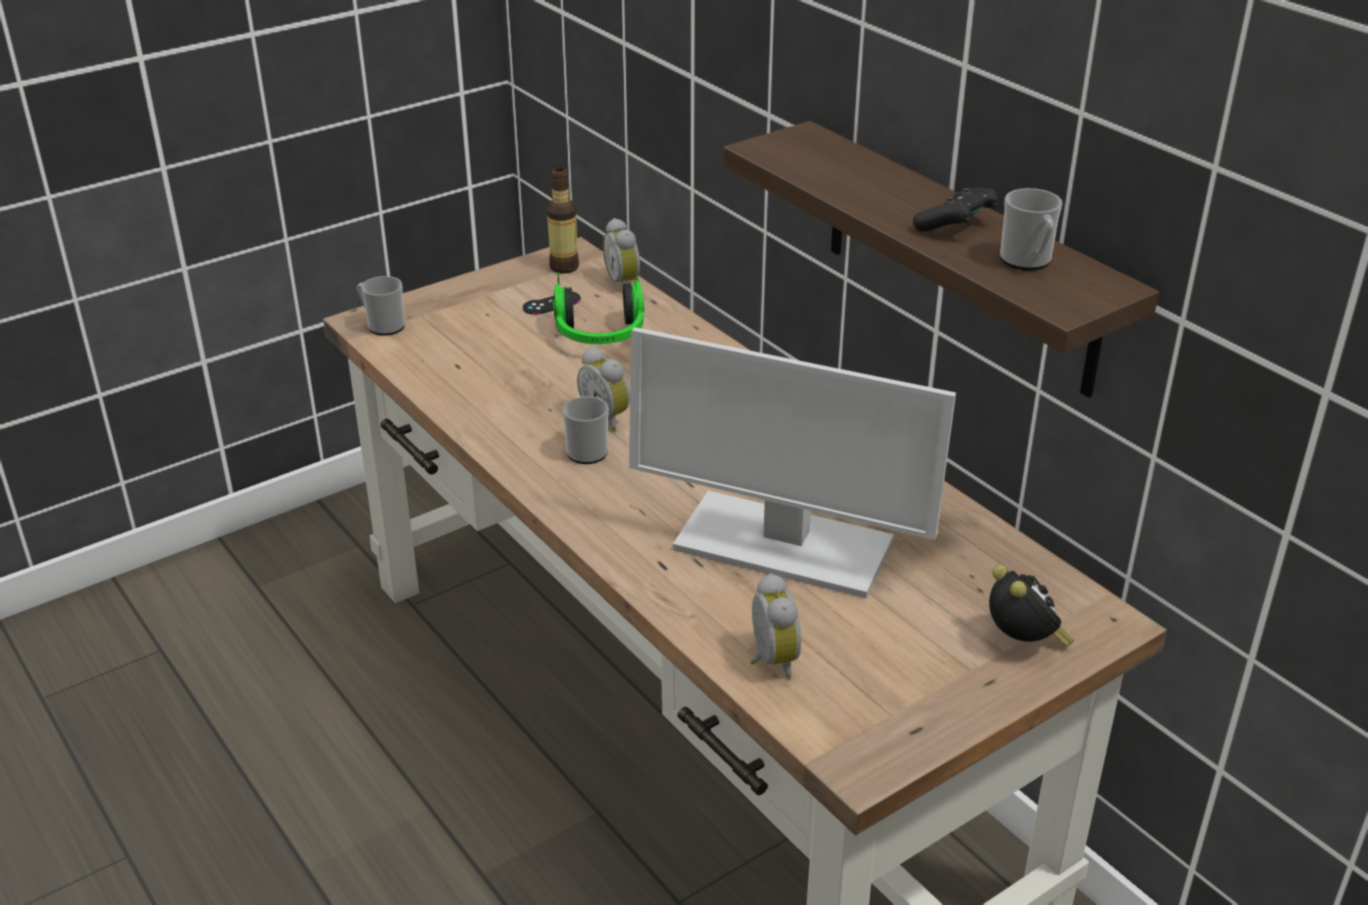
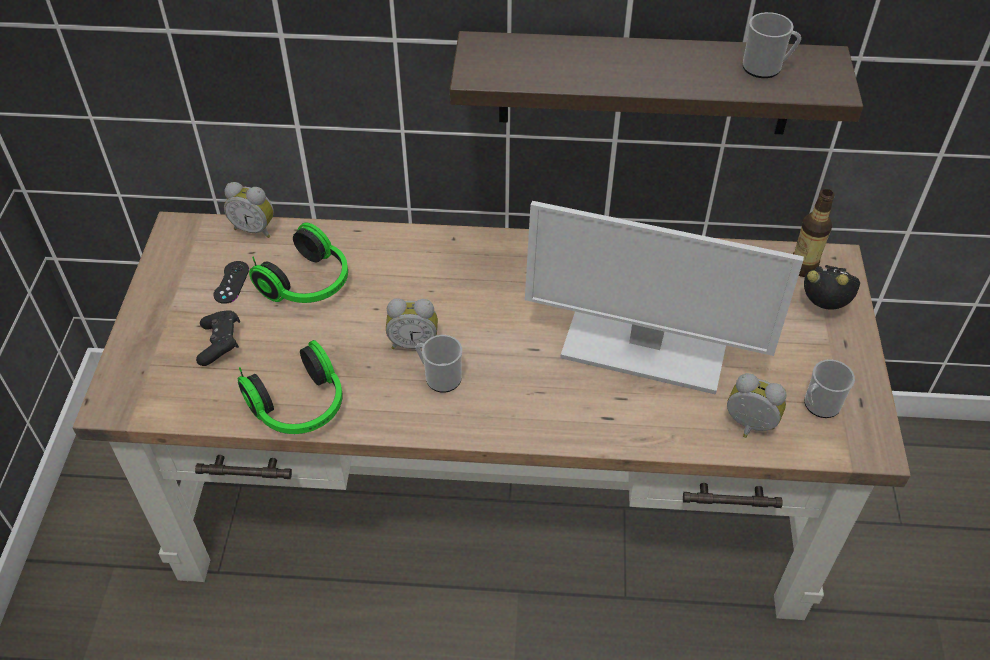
camera: 50 degrees left, 15 degrees up
mug [357,276,405,335] -> mug moved to [804,359,855,418]
bottle [547,168,579,274] -> bottle moved to [793,189,835,277]
monitor [629,327,956,598] -> monitor turned 45 degrees clockwise [525,201,804,395]
black game controller [913,187,998,232] -> black game controller moved to [196,310,240,366]
none -> headphones [238,340,343,434]

